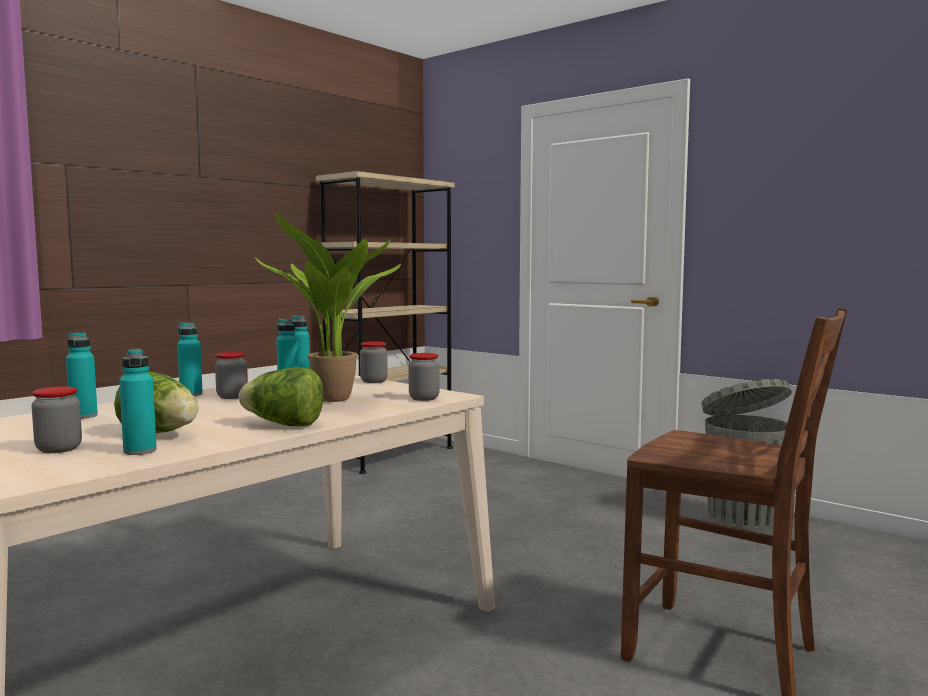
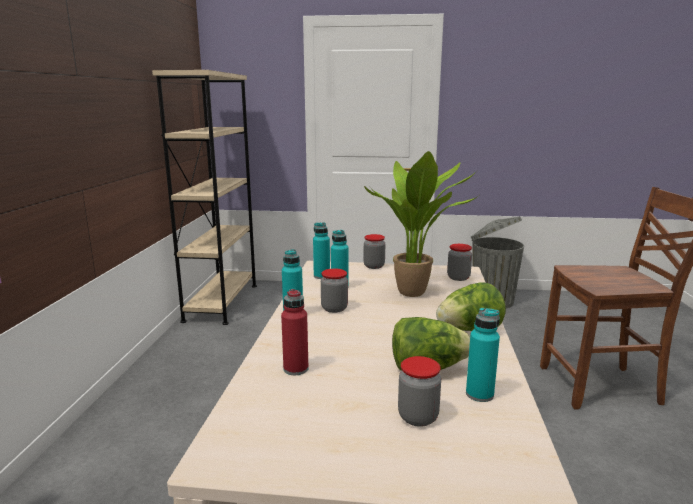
camera: 35 degrees left, 10 degrees up
turquoise bottle [66,332,98,419] -> red bottle [281,289,309,375]

